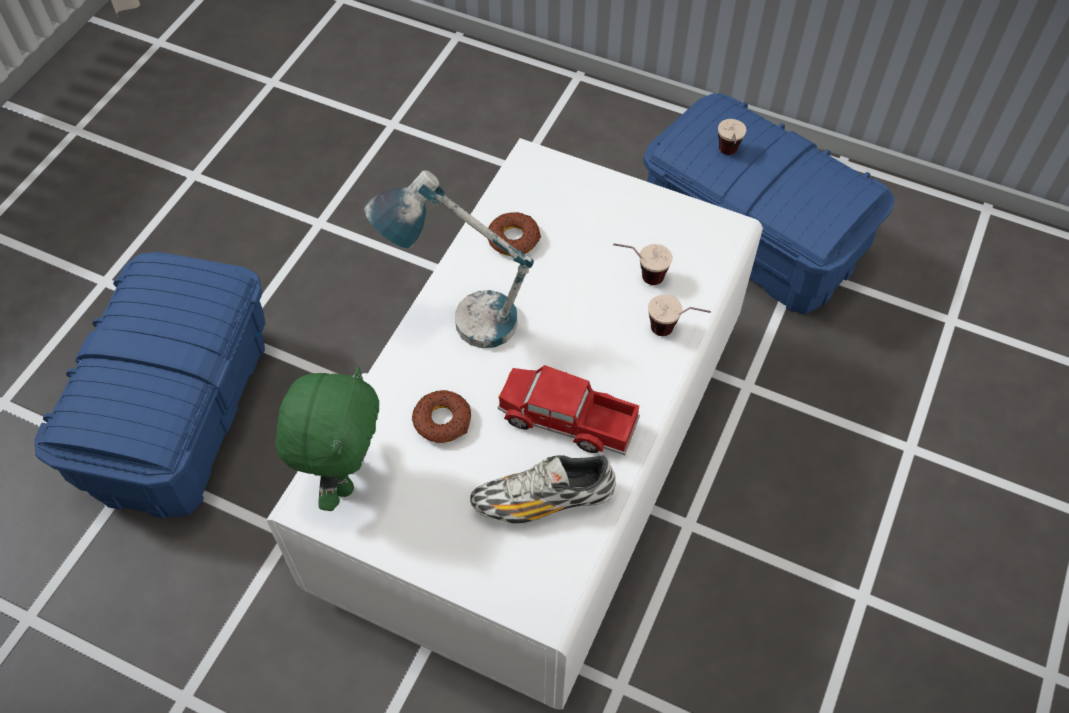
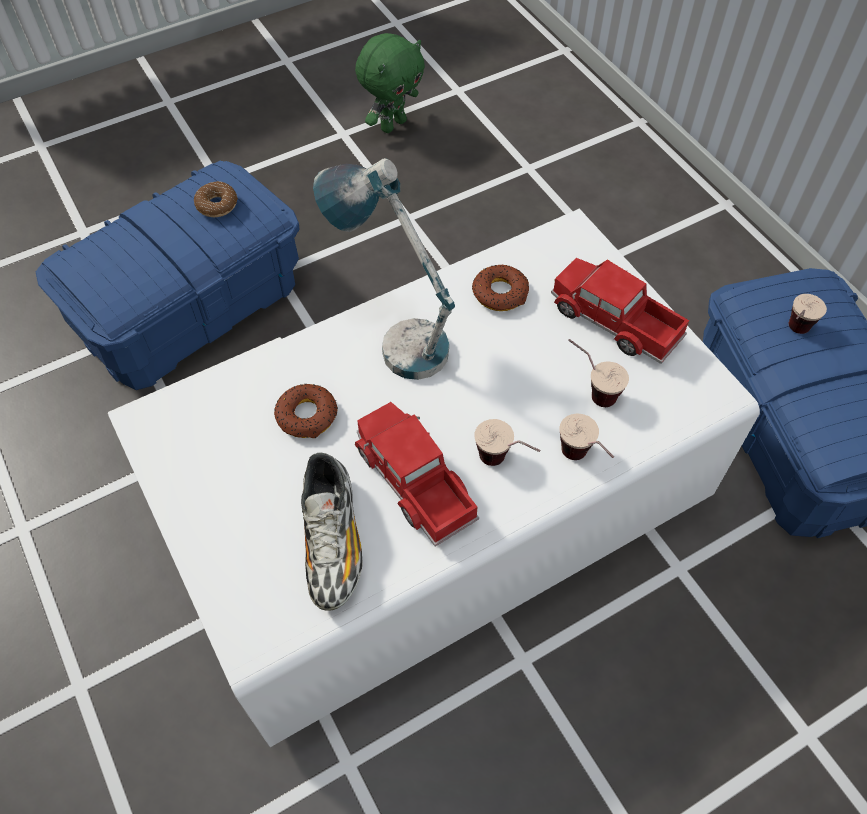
camera: 35 degrees right, 0 degrees up
green plush toy [276,366,379,511] -> green plush toy moved to [355,33,425,133]
shoe [470,455,616,524] -> shoe turned 120 degrees counterclockwise [301,452,363,611]
none -> donut [194,181,238,217]
none -> cup [474,419,540,466]
none -> toy truck [551,258,689,364]

